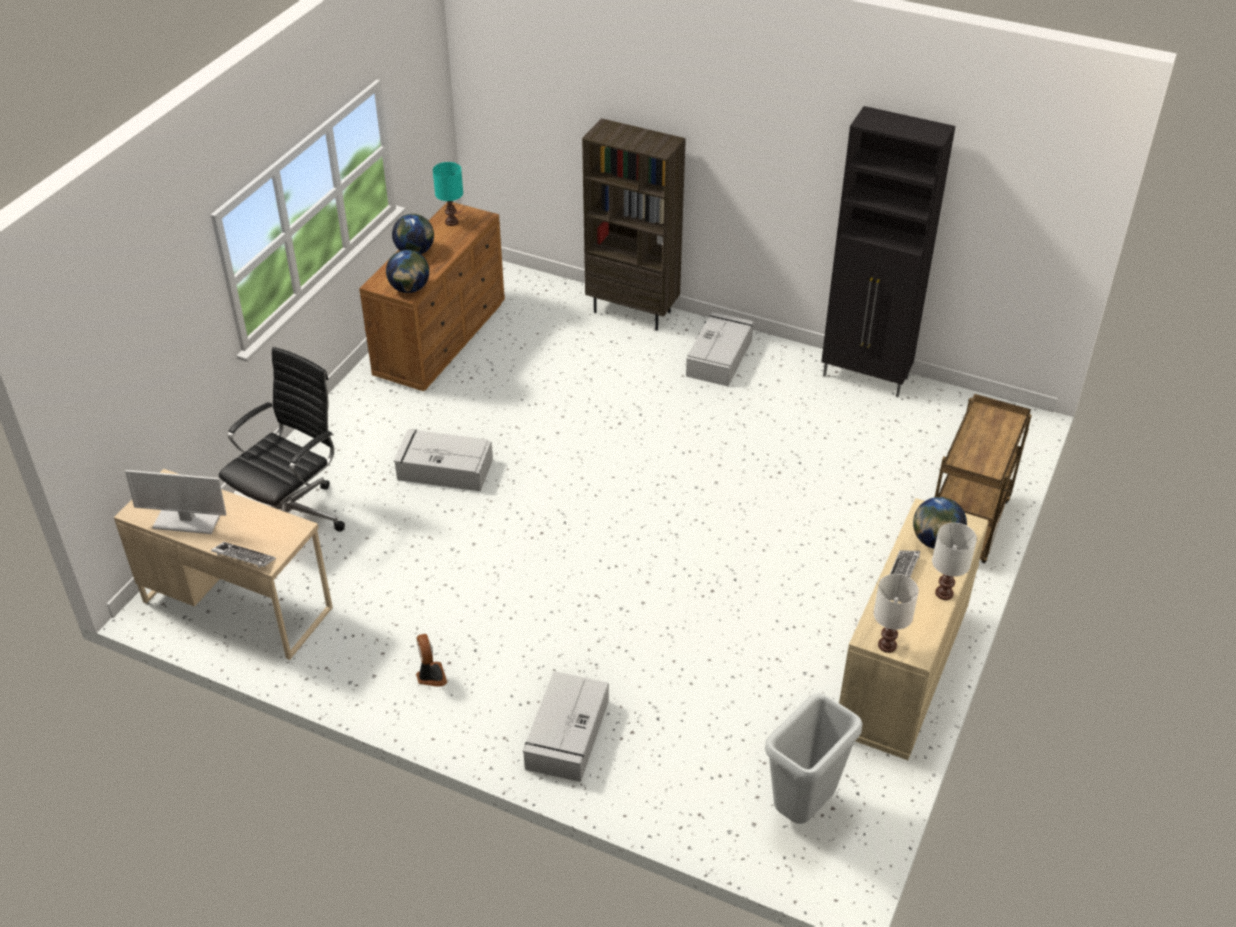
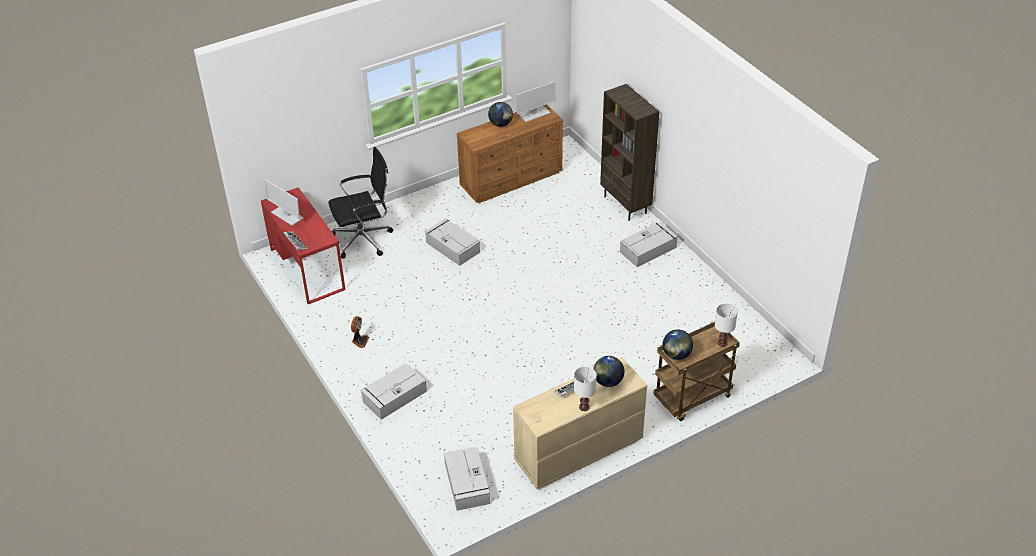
camera: 35 degrees right, 0 degrees up
beige desk [114,469,333,660] -> red desk [261,187,346,304]
globe [386,250,429,293] -> globe moved to [663,329,693,360]
turquoise table lamp [433,162,463,226] -> monitor [516,81,556,122]
grey trash can [765,693,863,824] -> grey storage box [444,447,490,511]
black cabinet [821,106,955,397] -> none
white table lamp [873,574,919,653] -> white table lamp moved to [715,304,738,347]

